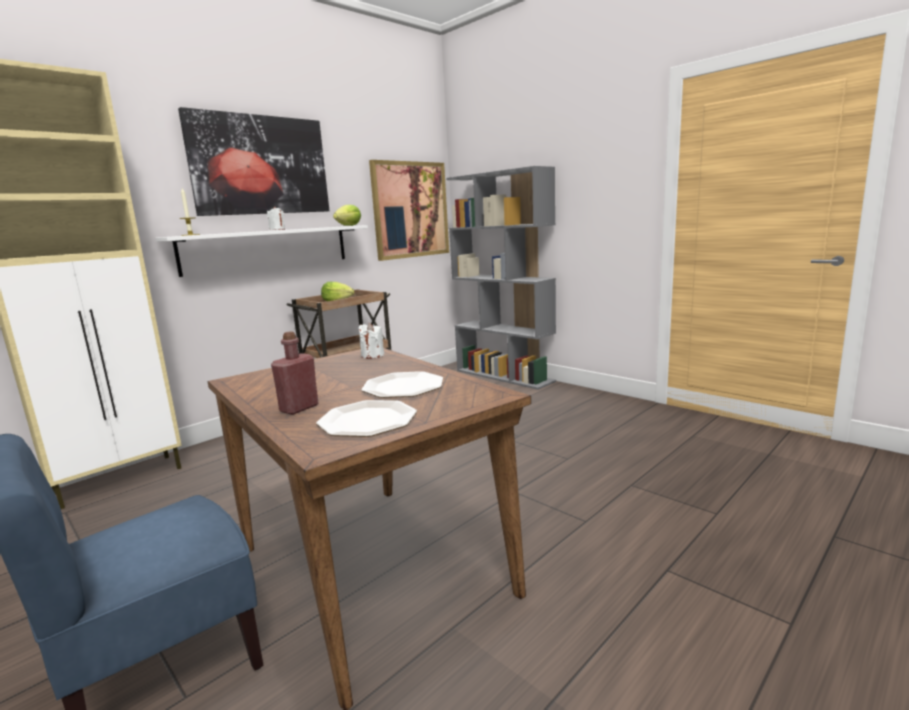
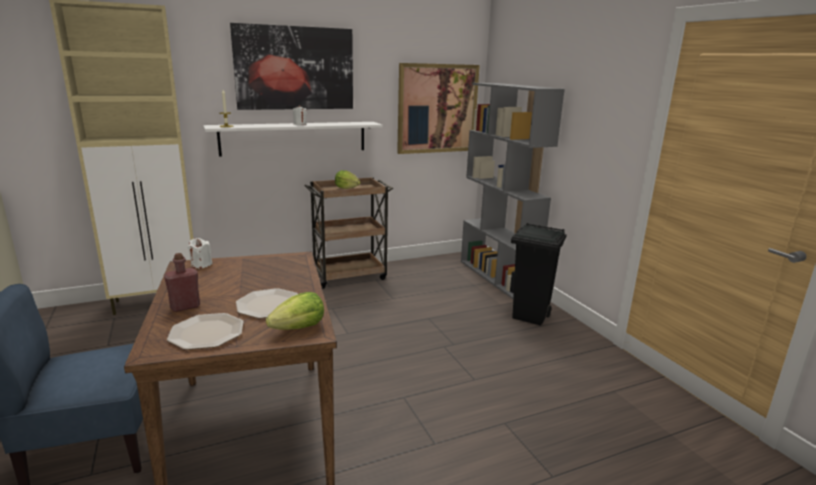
camera: 20 degrees right, 5 degrees up
lettuce [333,205,361,226] -> lettuce moved to [266,292,324,330]
white candle [358,323,384,359] -> white candle moved to [188,238,212,269]
none -> black trash can [511,223,567,326]

